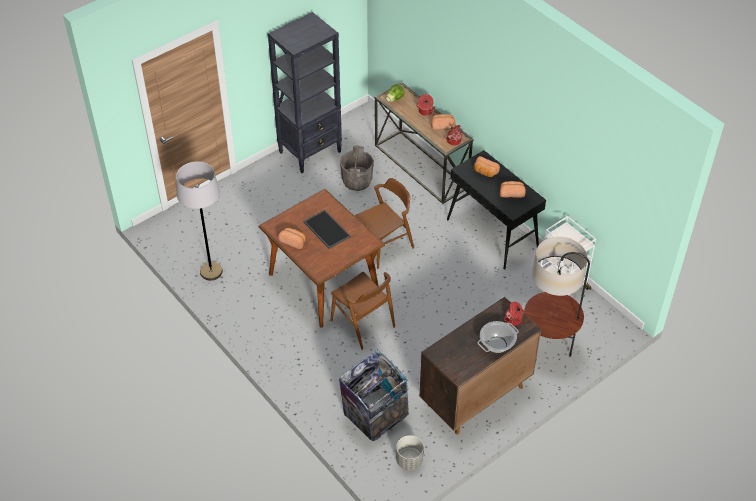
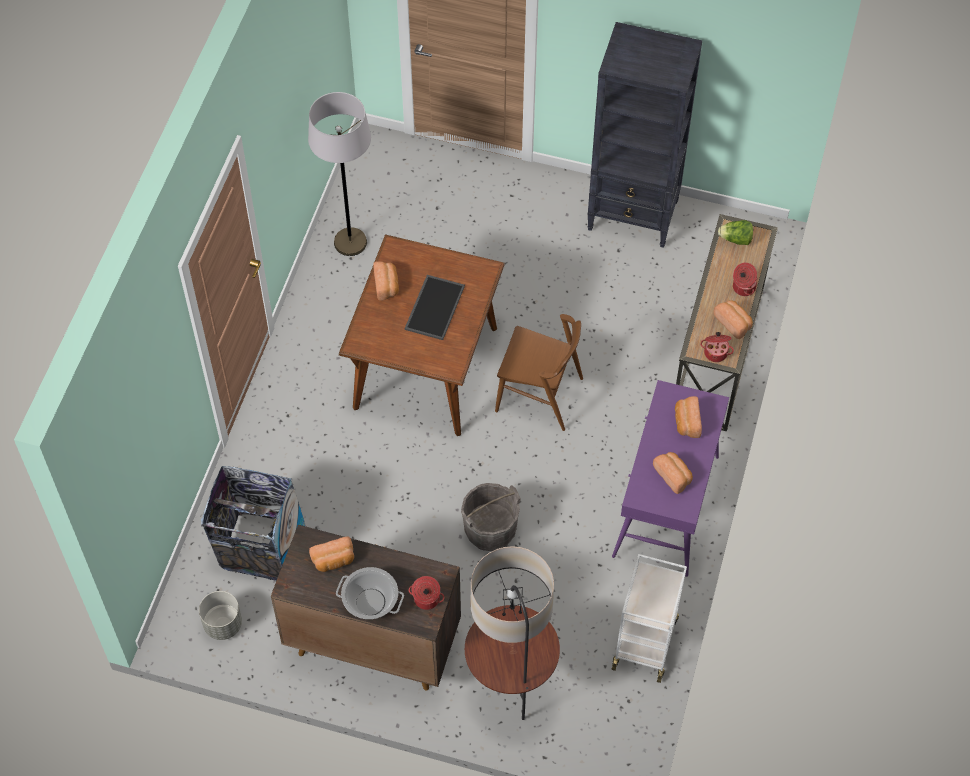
camera: 55 degrees right, 10 degrees up
brown chair [331,272,395,350] -> none
grey bucket [340,145,374,191] -> grey bucket moved to [461,483,521,551]
black console table [447,150,546,270] -> purple console table [612,380,729,577]
none -> bread [309,536,354,572]

